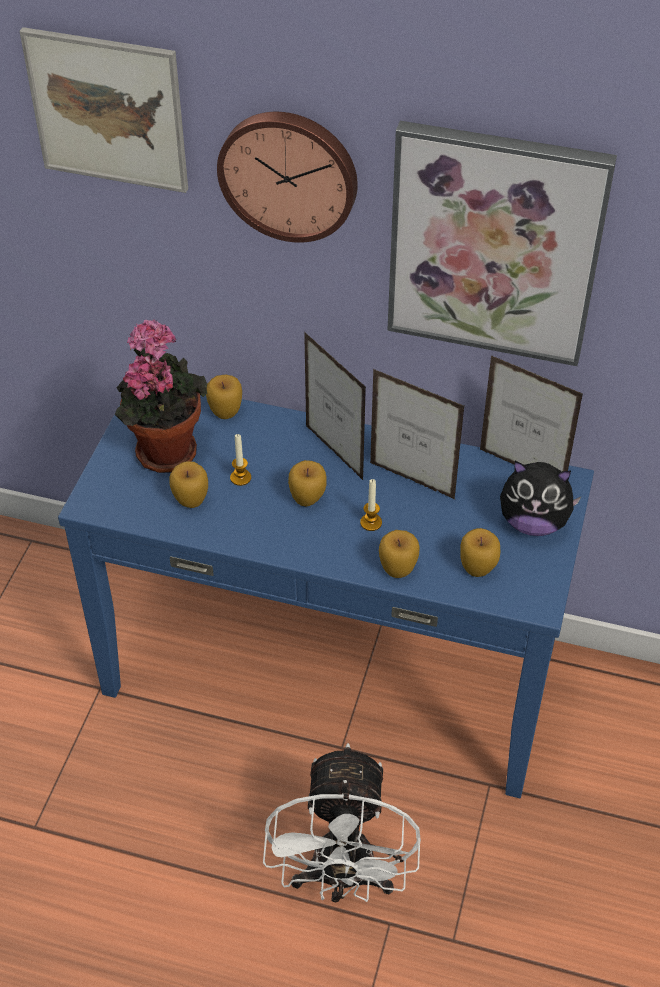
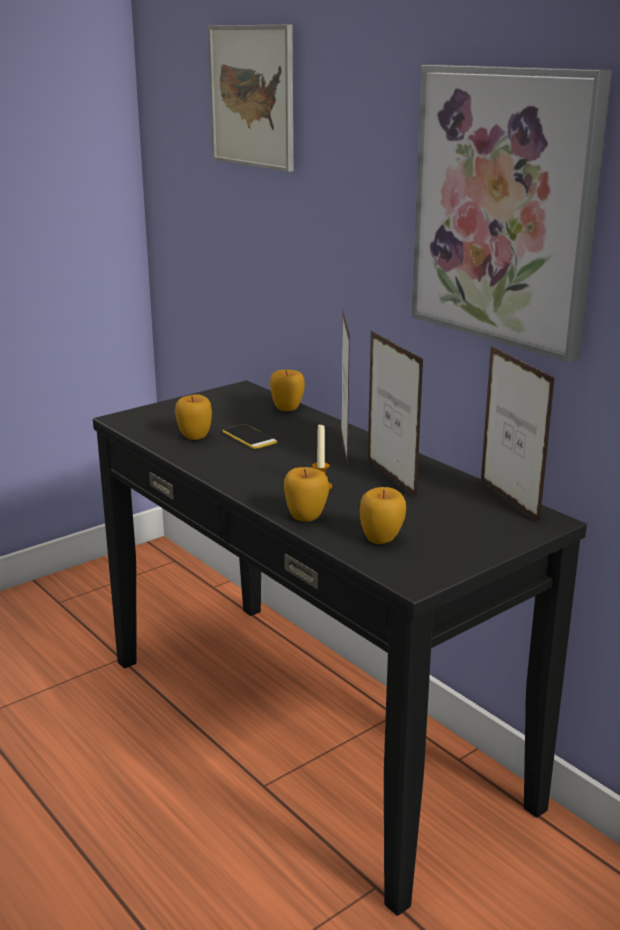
camera: 35 degrees right, 25 degrees down
blue console table [58,395,594,798] -> black console table [93,380,587,916]
potted plant [115,319,207,473] -> none
wall clock [217,112,358,243] -> none
candle [230,434,251,486] -> phone [223,424,277,449]
white fan [263,743,421,902] -> none
apple [288,460,326,507] -> none
plush toy [500,461,582,536] -> none

